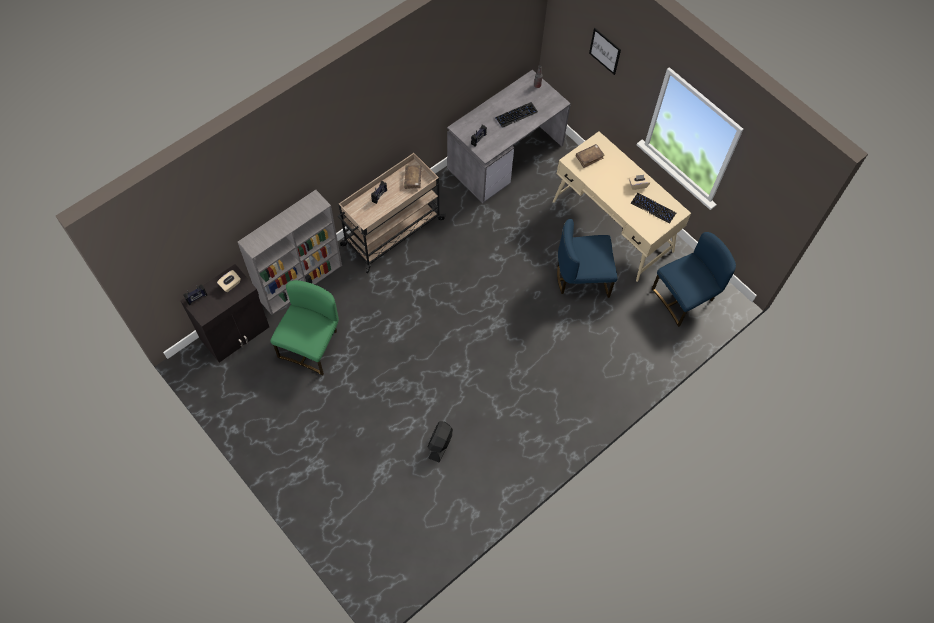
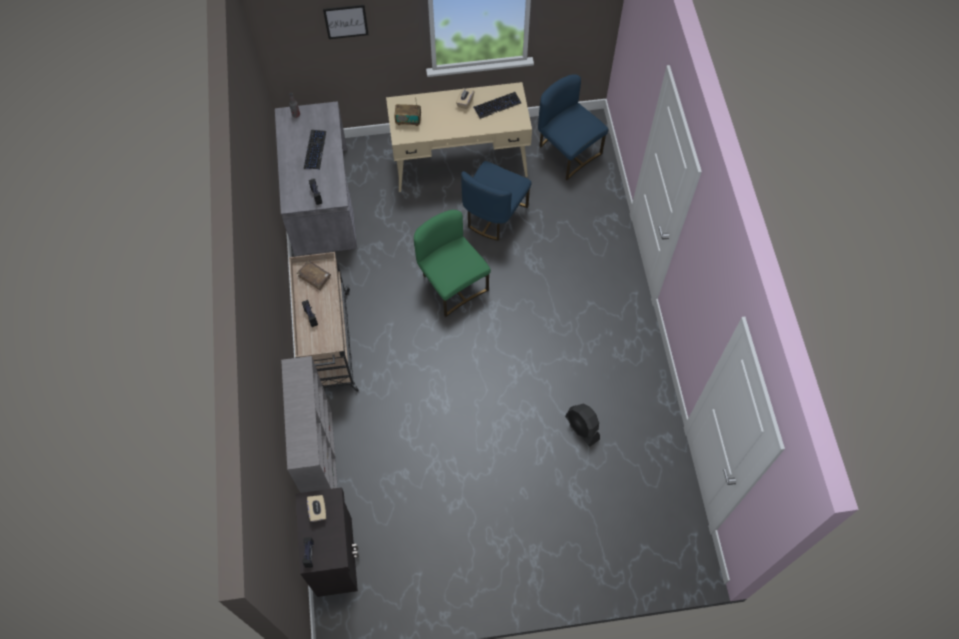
camera: 55 degrees left, 0 degrees up
green chair [270,280,339,375] -> green chair moved to [414,210,491,317]
brown book [576,144,605,168] -> radio [394,97,421,126]
blue chair [652,232,736,327] -> blue chair turned 45 degrees counterclockwise [538,74,608,180]

